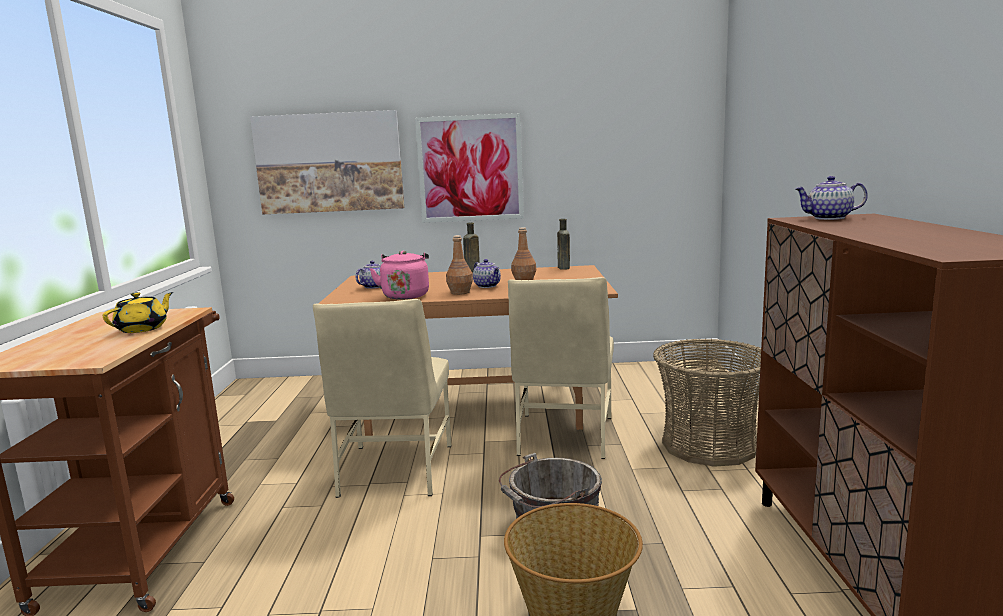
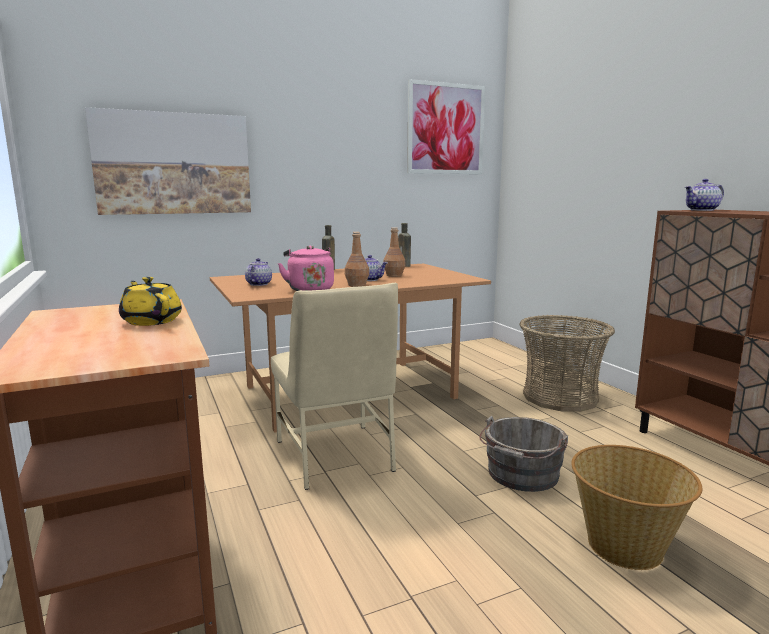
camera: 25 degrees left, 0 degrees up
yellow teapot [103,292,173,333] -> yellow teapot turned 45 degrees counterclockwise [119,277,182,326]
picture [415,113,524,223] -> picture moved to [407,79,485,174]
beige chair [508,277,614,459] -> none

